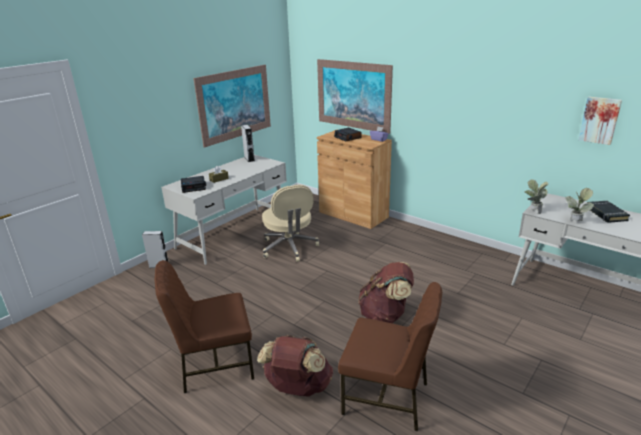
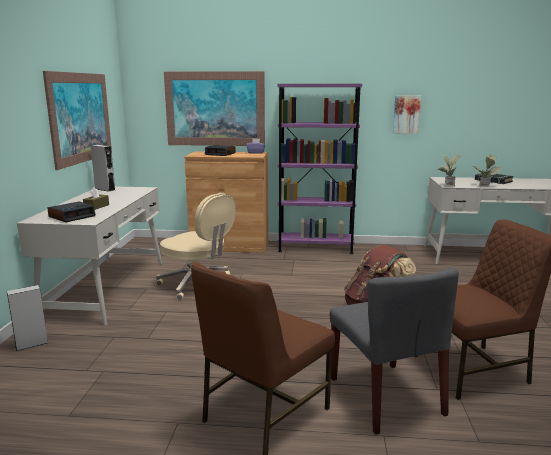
camera: 35 degrees left, 10 degrees down
brown backpack [257,335,333,397] -> grey chair [330,267,459,435]
picture [578,97,622,145] -> picture moved to [393,95,421,134]
none -> purple bookcase [278,84,362,254]

